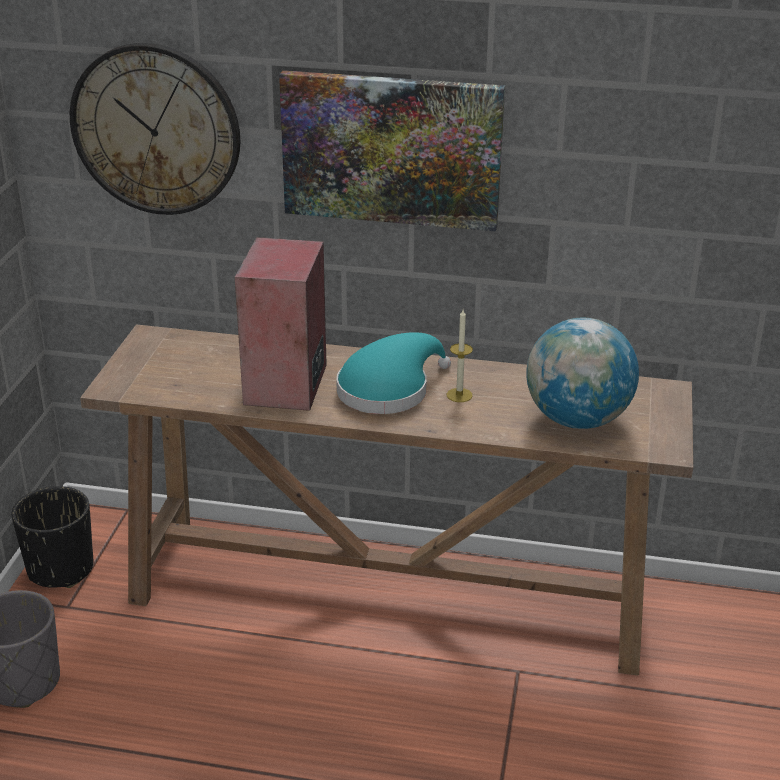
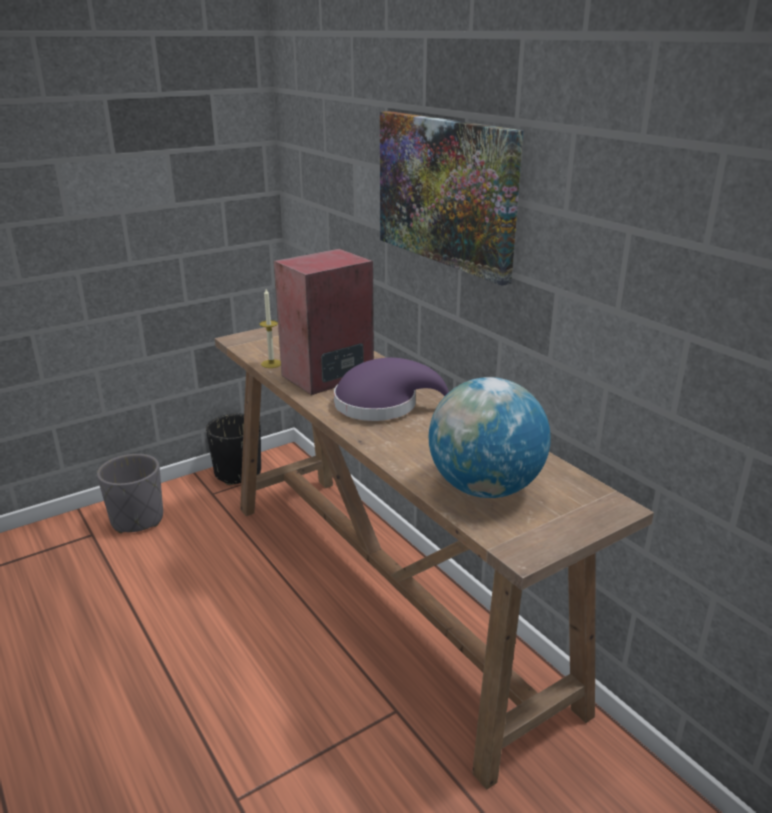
camera: 45 degrees right, 5 degrees down
wall clock [70,43,240,215] -> none
turquoise hat [336,332,451,414] -> purple hat [334,358,449,421]
candle [446,310,473,402] -> candle moved to [259,289,281,368]

